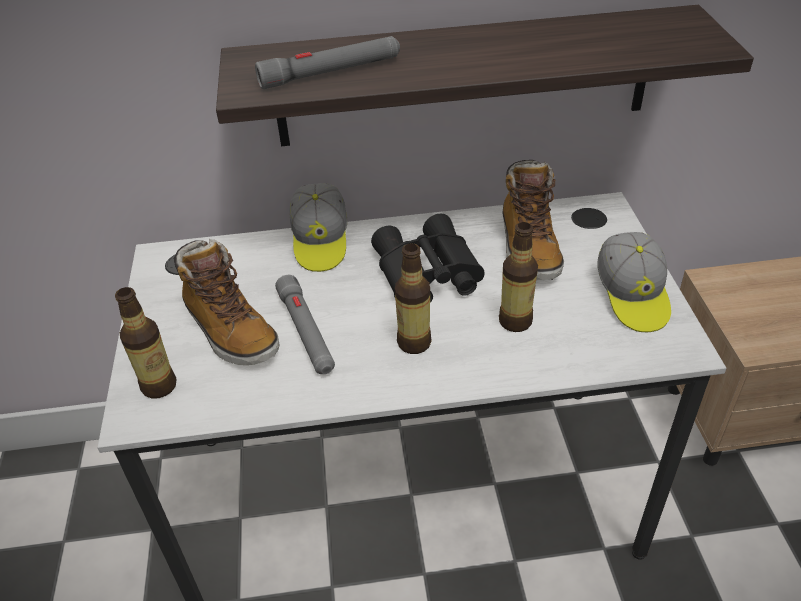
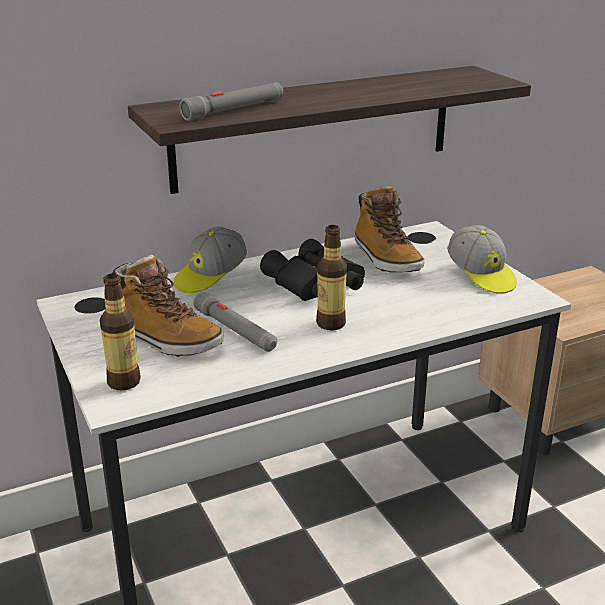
camera: 20 degrees left, 15 degrees down
cap [289,183,347,272] -> cap turned 60 degrees clockwise [174,226,247,293]
bottle [499,222,538,332] -> none

